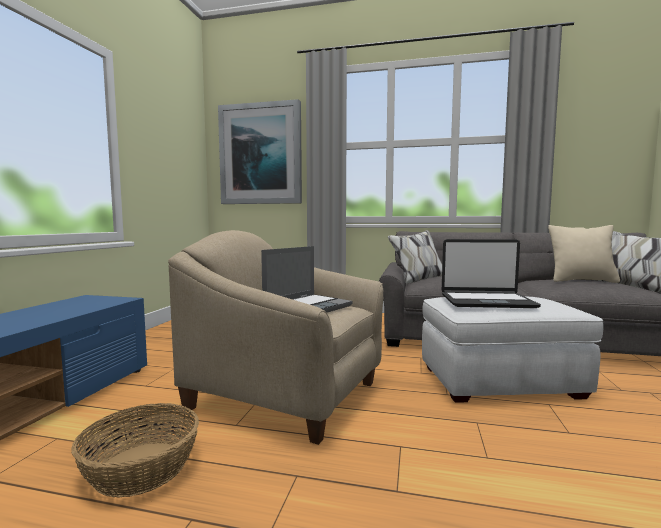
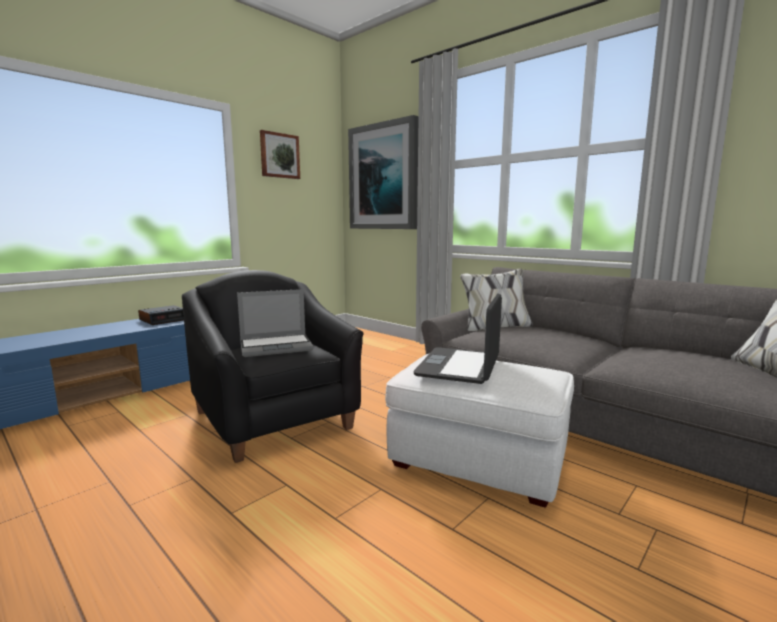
camera: 30 degrees right, 5 degrees up
basket [71,403,199,498] -> none
beige armchair [168,230,383,445] -> black armchair [182,270,364,463]
laptop [442,239,541,308] -> laptop turned 75 degrees clockwise [413,293,502,384]
beige pillow [548,225,620,283] -> none
none -> alarm clock [138,305,184,325]
none -> picture [260,130,300,179]

